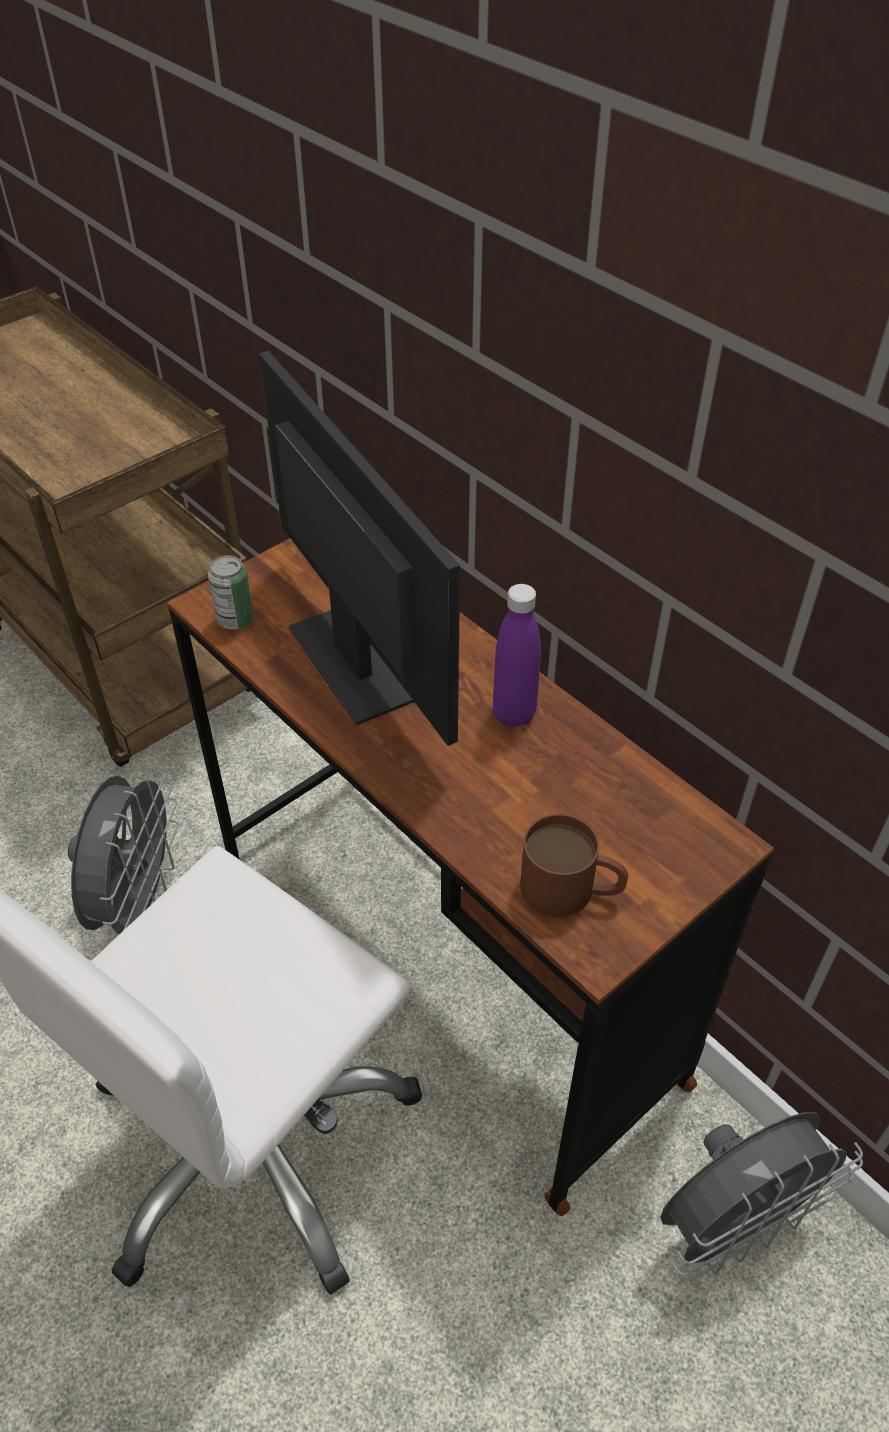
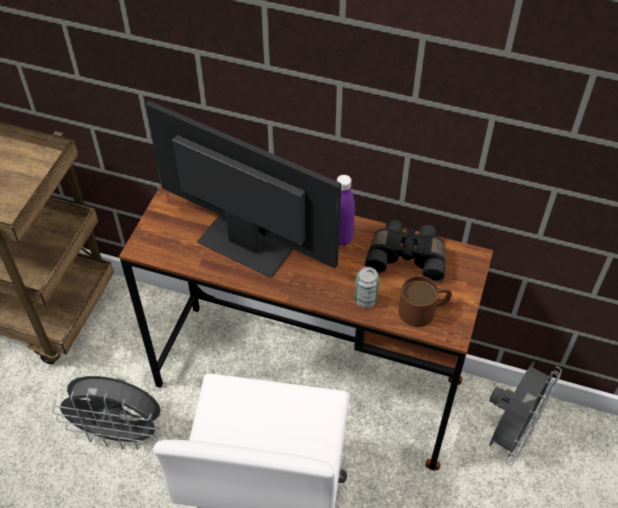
camera: 30 degrees left, 5 degrees up
grey fan [68,771,179,940] -> grey fan turned 120 degrees clockwise [52,376,162,449]
can [208,555,254,630] -> can moved to [354,267,379,308]
none -> black binoculars [365,220,445,282]

